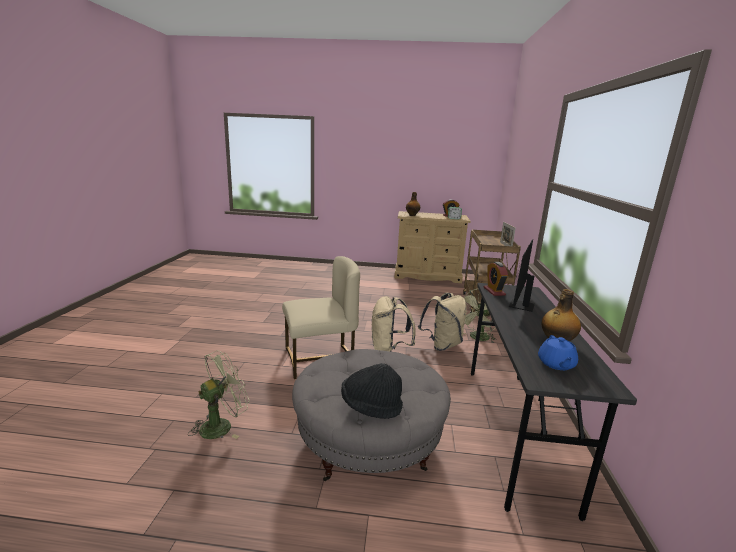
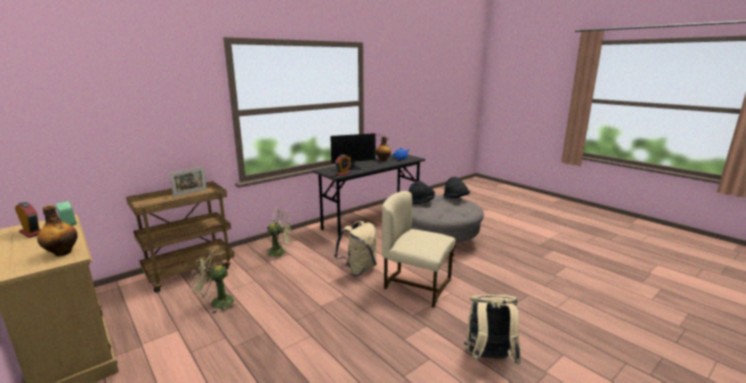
camera: 135 degrees left, 0 degrees up
green fan [188,351,250,439] -> green fan moved to [191,246,238,314]
beige backpack [418,293,467,351] -> beige backpack moved to [464,295,521,365]
none -> black hat [409,181,435,204]

